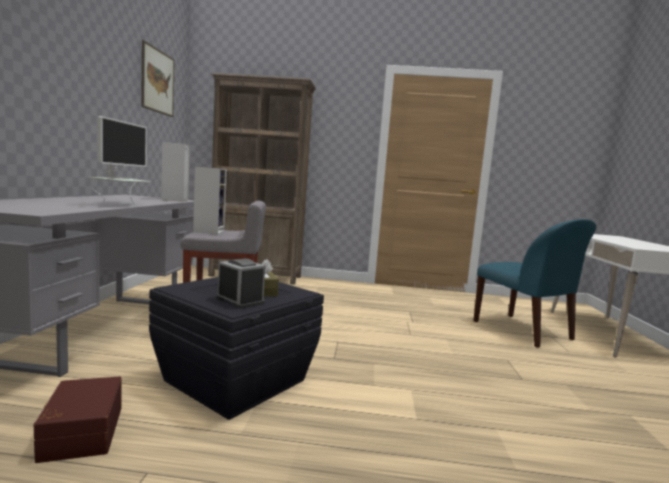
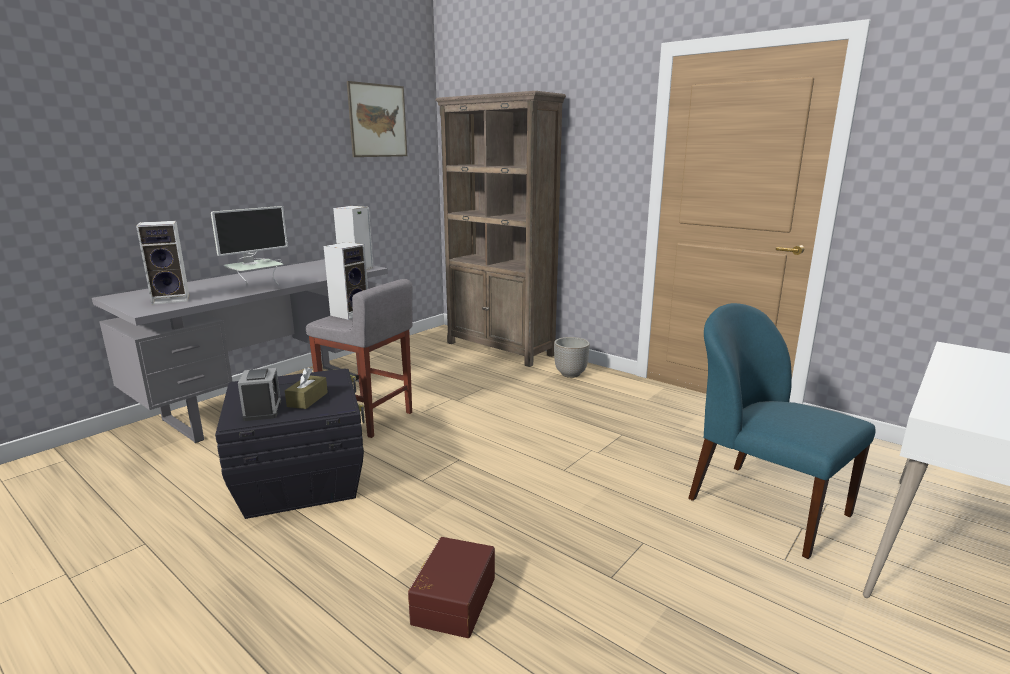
camera: 35 degrees right, 10 degrees up
brown storage box [34,376,121,463] -> brown storage box moved to [408,537,495,638]
blue chair [474,219,596,348] -> blue chair turned 135 degrees clockwise [688,303,876,559]
none -> speaker [136,221,189,305]
none -> planter [554,337,590,378]

